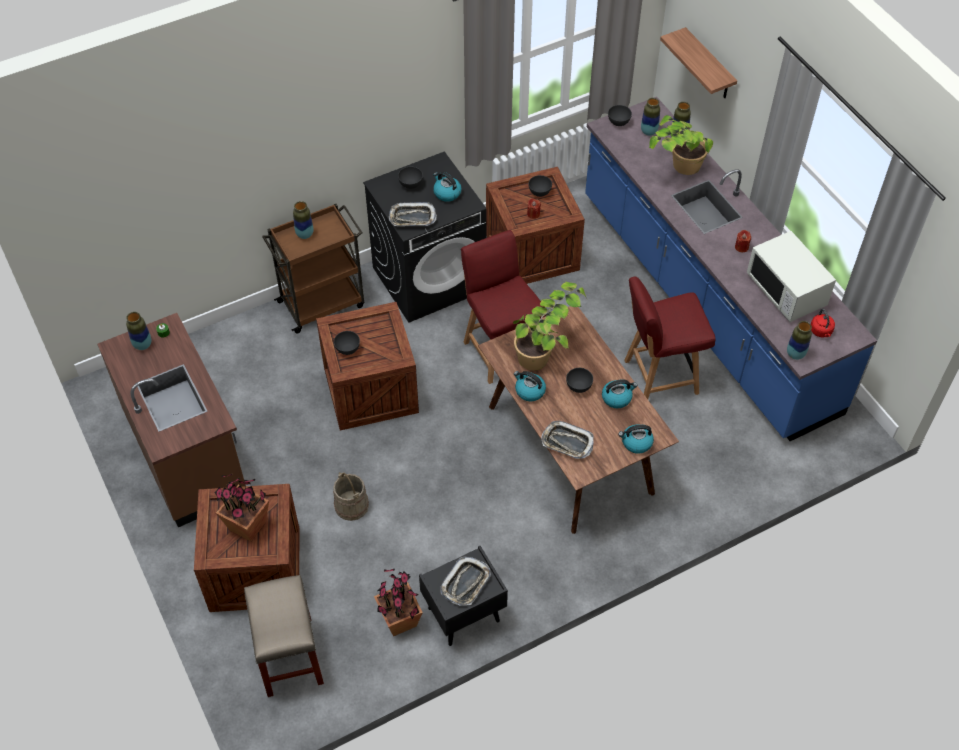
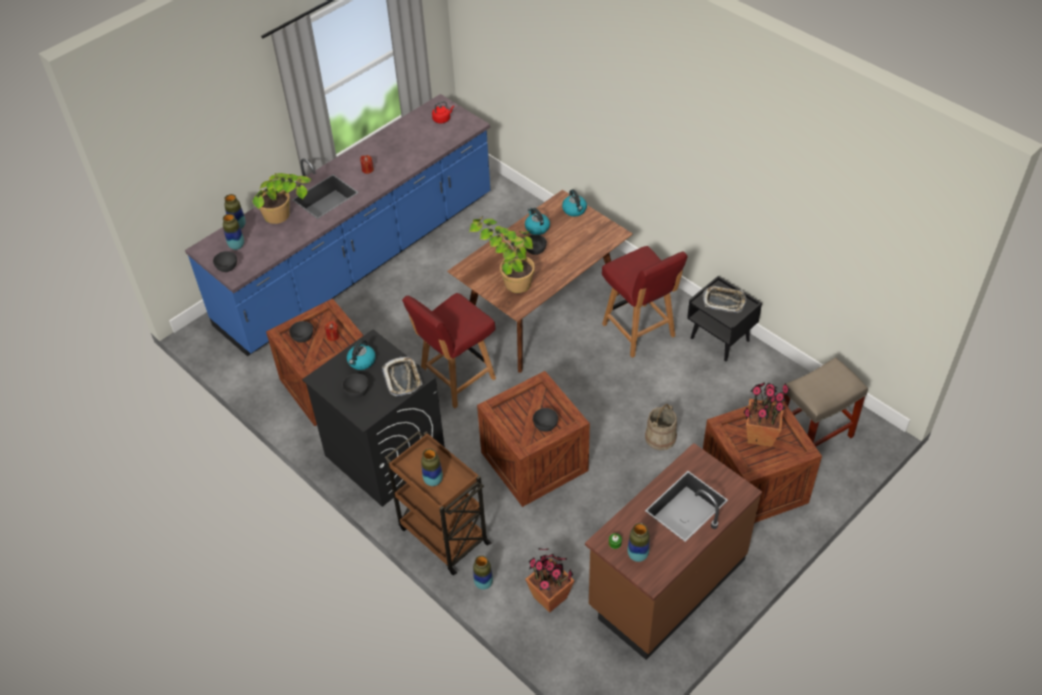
camera: 105 degrees left, 5 degrees down
potted plant [374,569,423,636] -> potted plant moved to [525,548,575,613]
kettle [514,371,546,401] -> none
tray [541,421,594,459] -> none
red chair [624,277,716,399] -> red chair moved to [602,246,687,358]
shelf [660,27,737,98] -> none
white microwave [747,231,836,322] -> none
vase [787,321,812,360] -> vase moved to [473,555,493,590]

